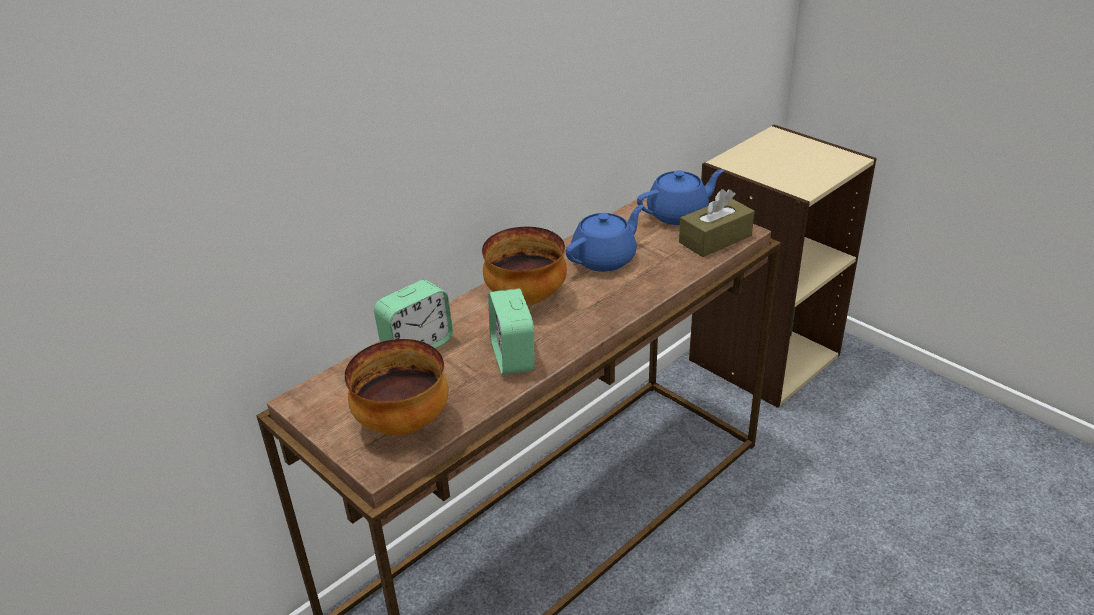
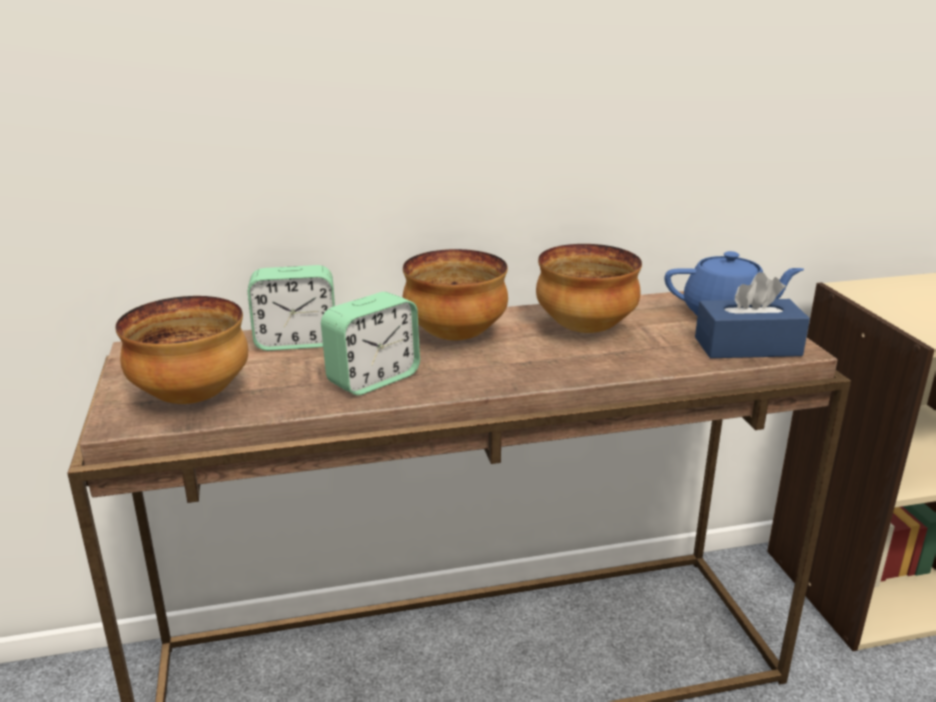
camera: 30 degrees right, 10 degrees down
alarm clock [488,289,534,375] -> alarm clock turned 150 degrees counterclockwise [321,292,420,395]
blue teapot [566,205,644,272] -> bowl [536,244,642,333]
brown tissue box [679,189,755,257] -> blue tissue box [695,272,810,358]

